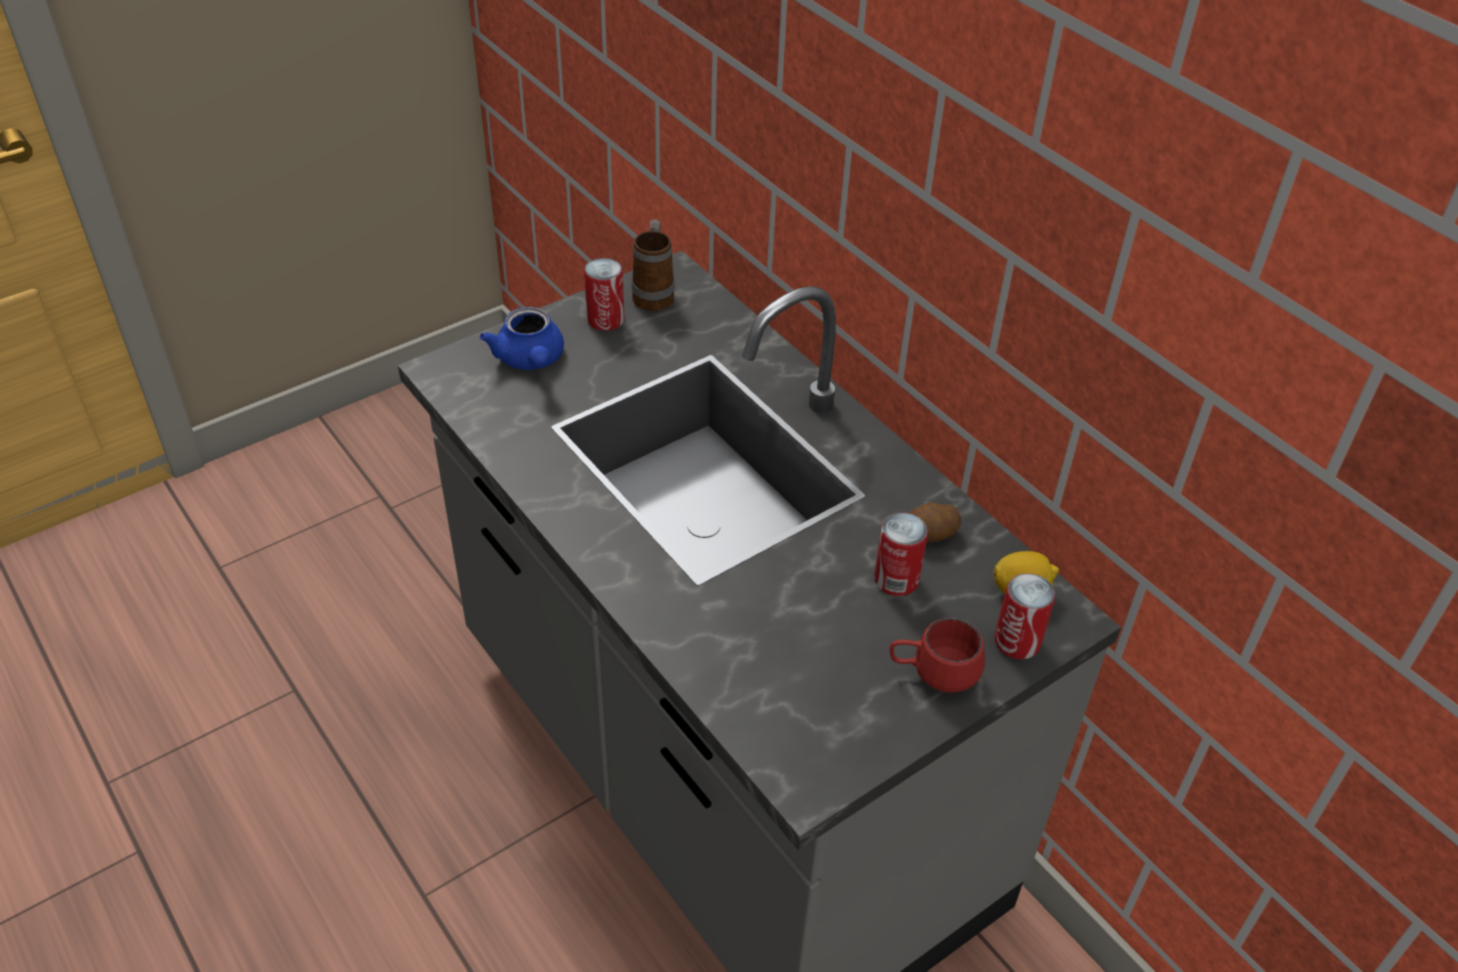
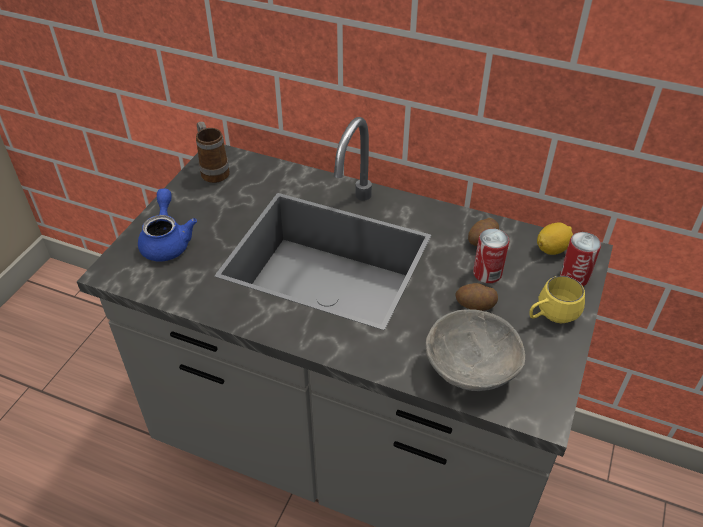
camera: 30 degrees left, 0 degrees up
blue teapot [480,307,564,370] -> blue teapot turned 135 degrees counterclockwise [138,189,197,262]
can [584,258,624,331] -> none
red mug [890,618,985,693] -> yellow mug [529,276,585,323]
none -> grey bowl [425,309,525,391]
none -> potato [455,283,498,311]

